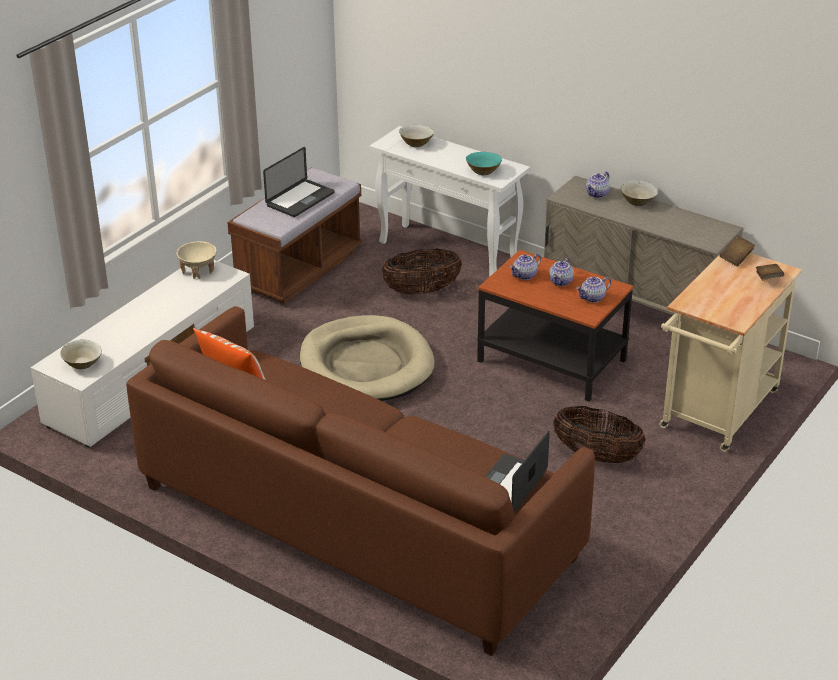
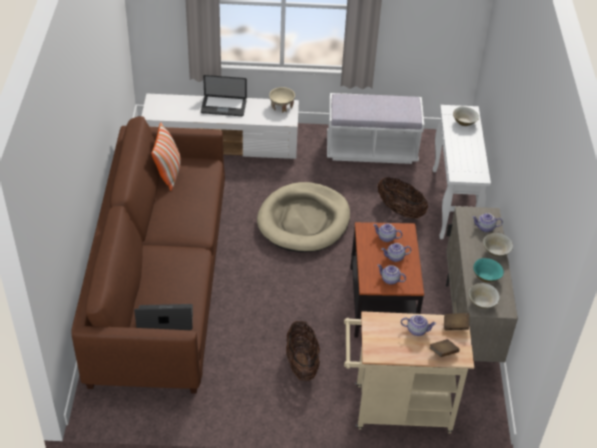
camera: 55 degrees right, 10 degrees up
beige bowl [60,339,102,369] -> beige bowl moved to [468,283,500,309]
brown bench [227,168,363,304] -> white bench [327,93,424,164]
laptop [263,147,335,217] -> laptop moved to [201,75,247,116]
turquoise bowl [466,152,502,175] -> turquoise bowl moved to [473,258,504,283]
none -> teapot [401,315,436,336]

